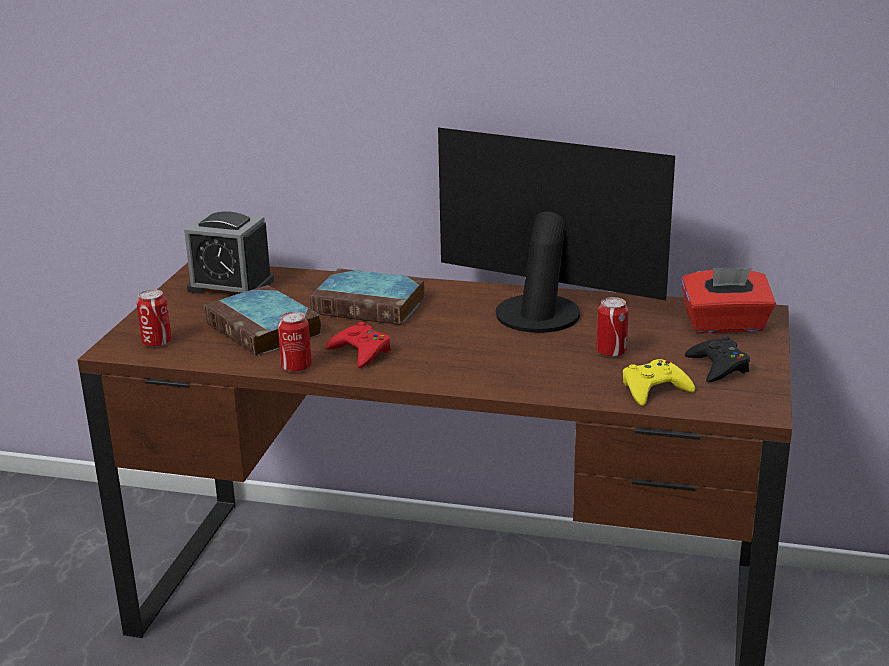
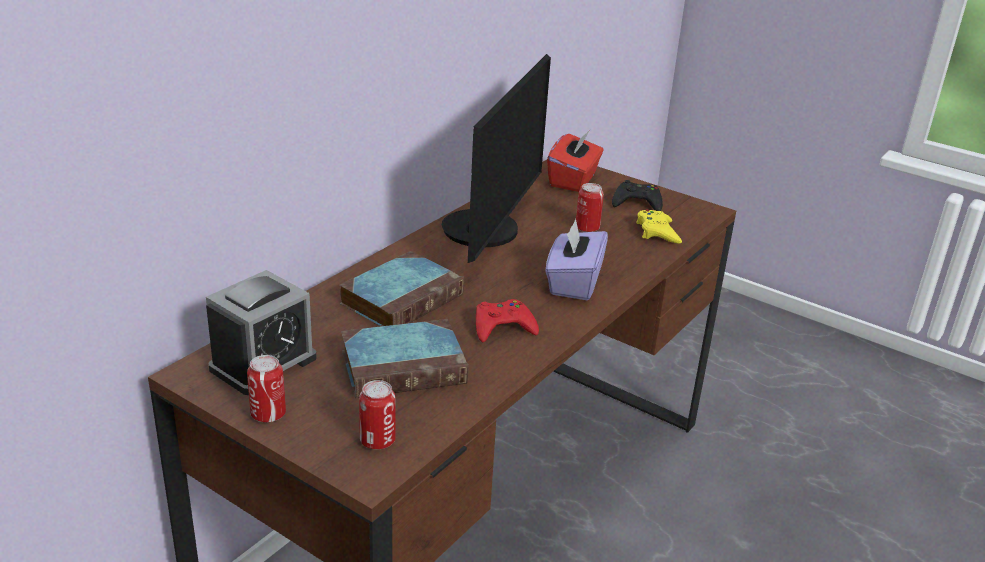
camera: 70 degrees left, 5 degrees up
can [278,312,312,372] -> can moved to [247,355,286,423]
monitor [438,128,675,333] -> monitor turned 150 degrees clockwise [442,54,551,263]
none -> purple tissue box [545,219,608,300]

